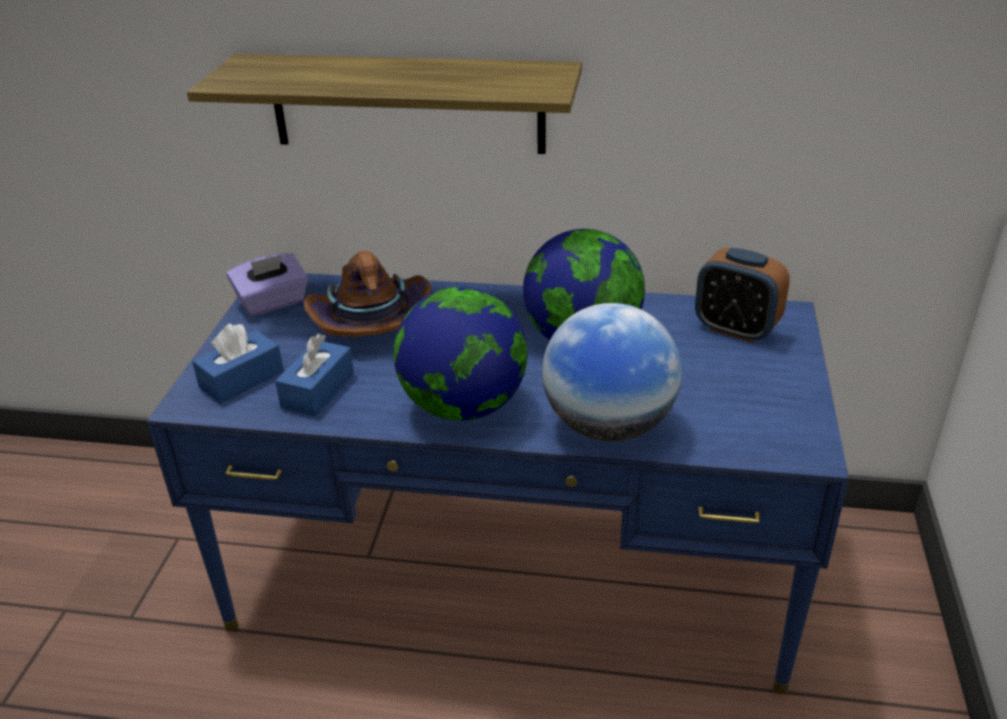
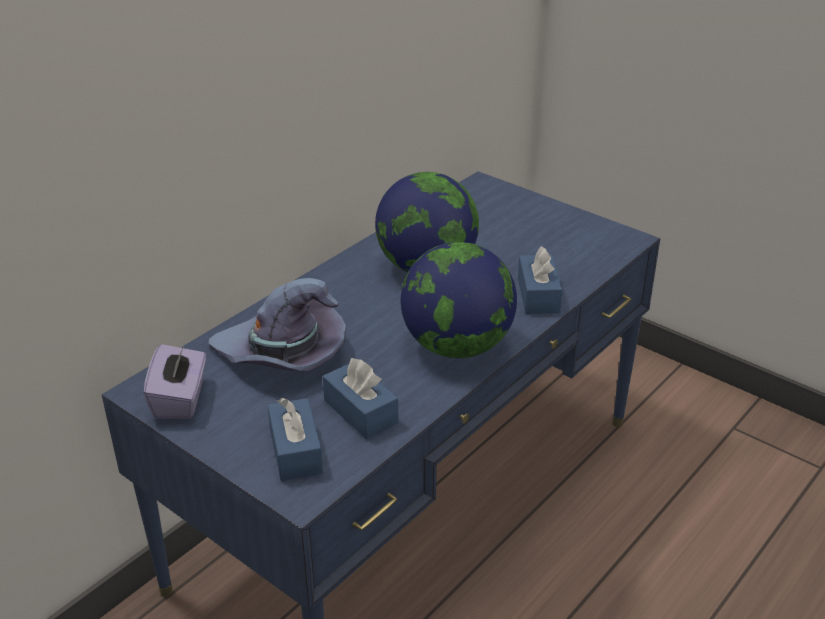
camera: 60 degrees left, 0 degrees up
shelf [187,54,582,154] -> none
brown hat [303,251,431,337] -> purple hat [209,278,346,372]
globe [542,303,682,441] -> blue tissue box [518,246,562,314]
alarm clock [695,248,790,343] -> none

